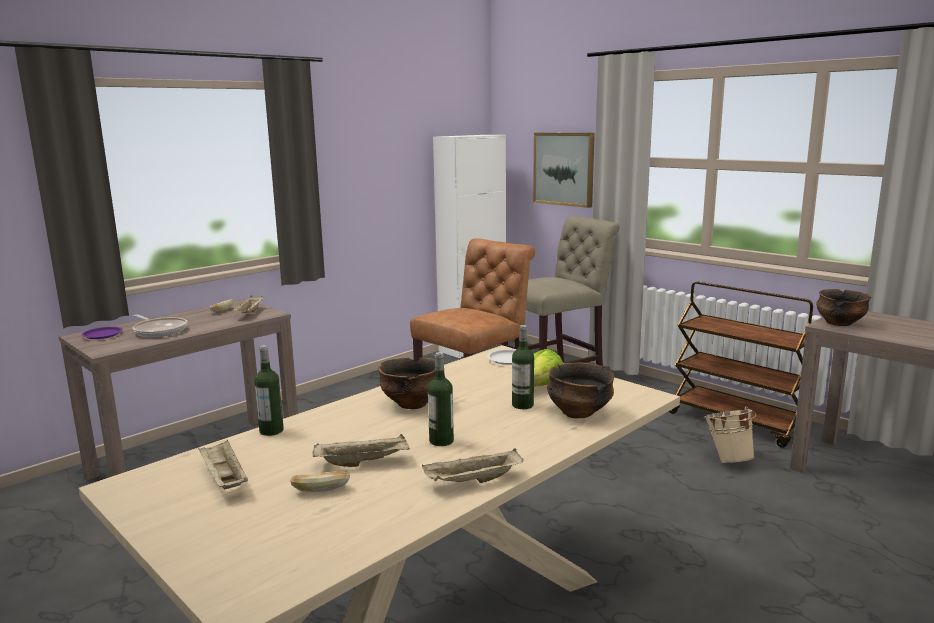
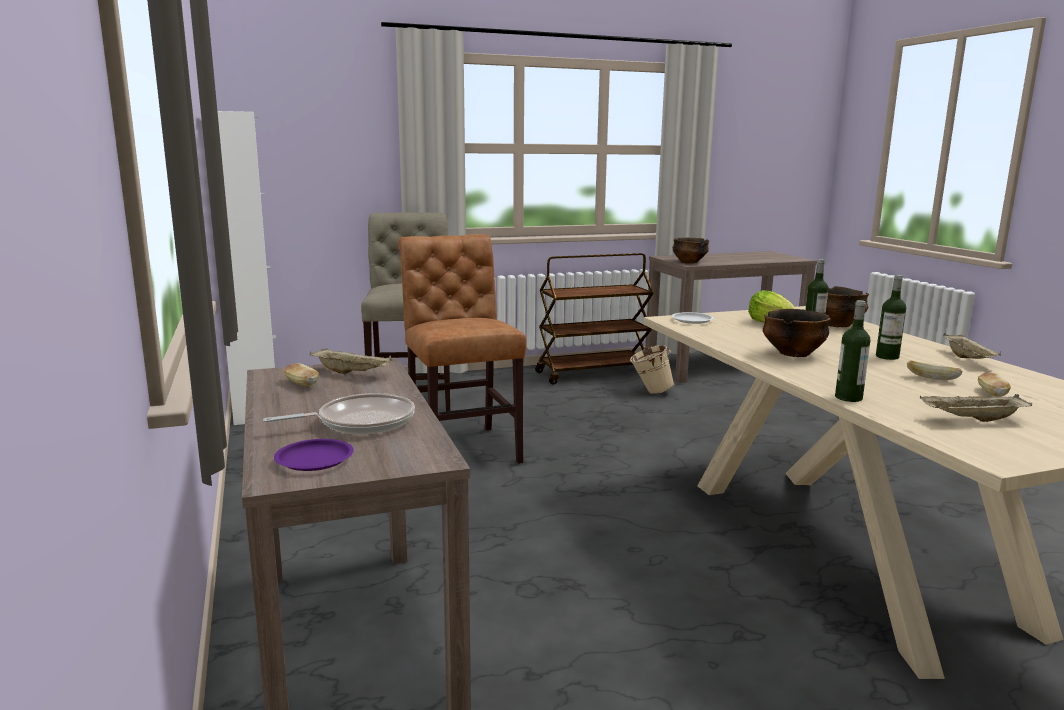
camera: 65 degrees left, 0 degrees up
beige tray [313,434,410,467] -> bread [907,360,962,380]
picture [533,133,595,208] -> none

